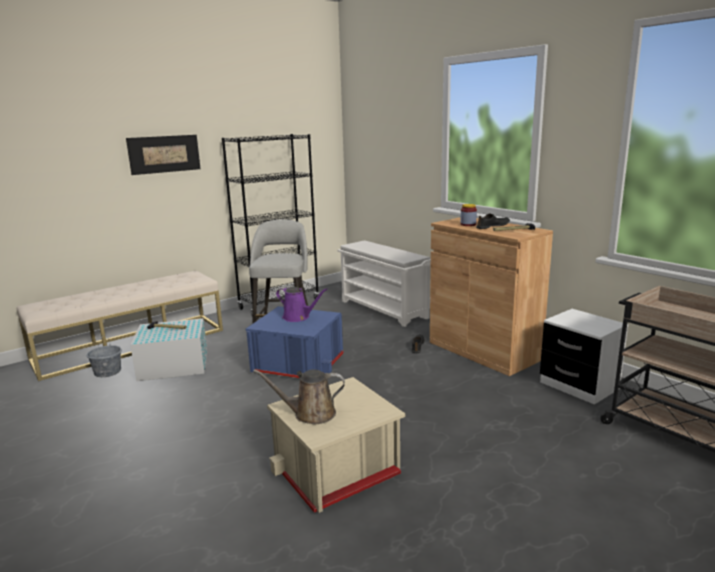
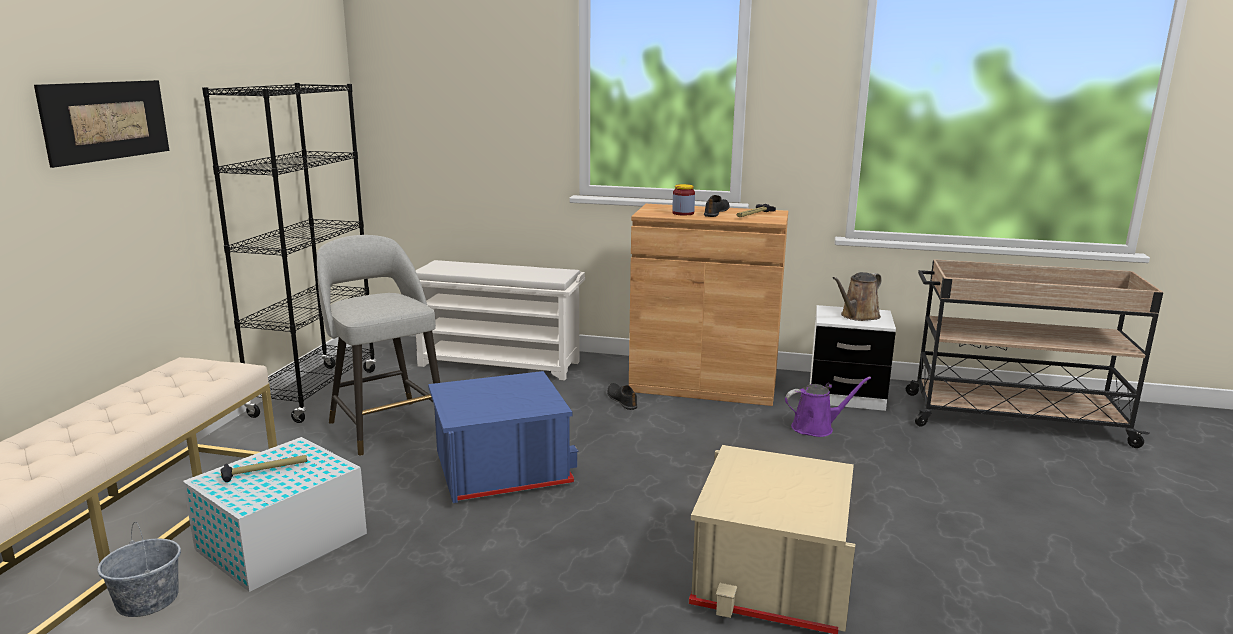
camera: 40 degrees left, 0 degrees up
brown watering can [253,369,345,424] -> brown watering can moved to [833,272,882,321]
purple watering can [276,287,328,322] -> purple watering can moved to [785,377,871,437]

